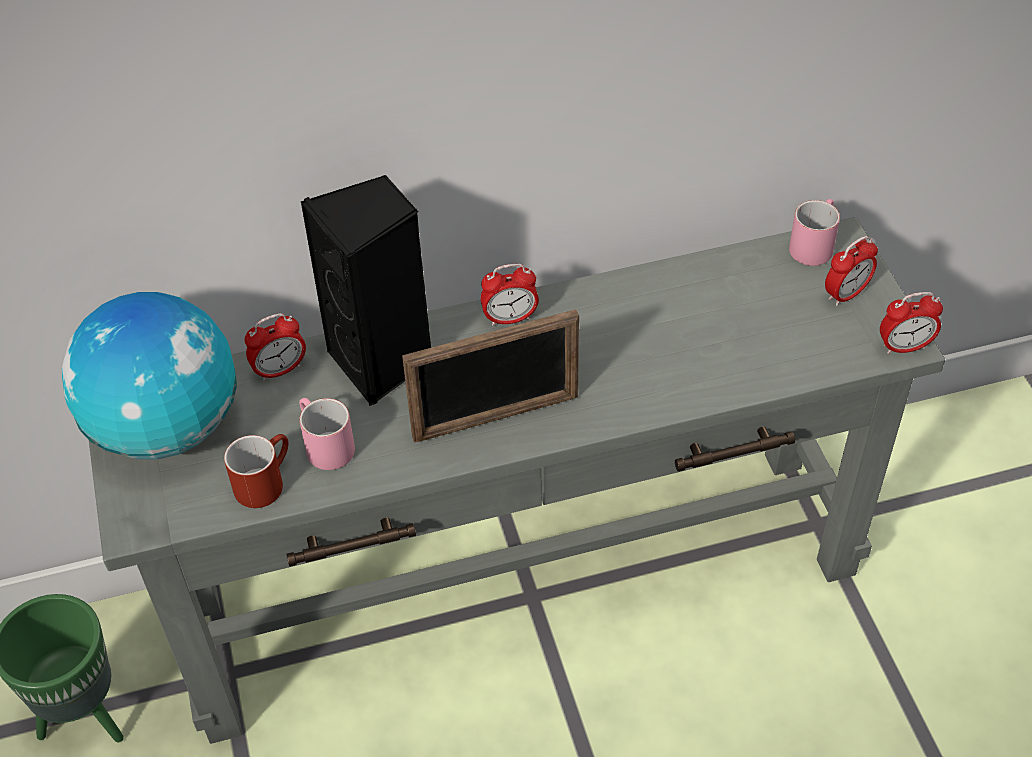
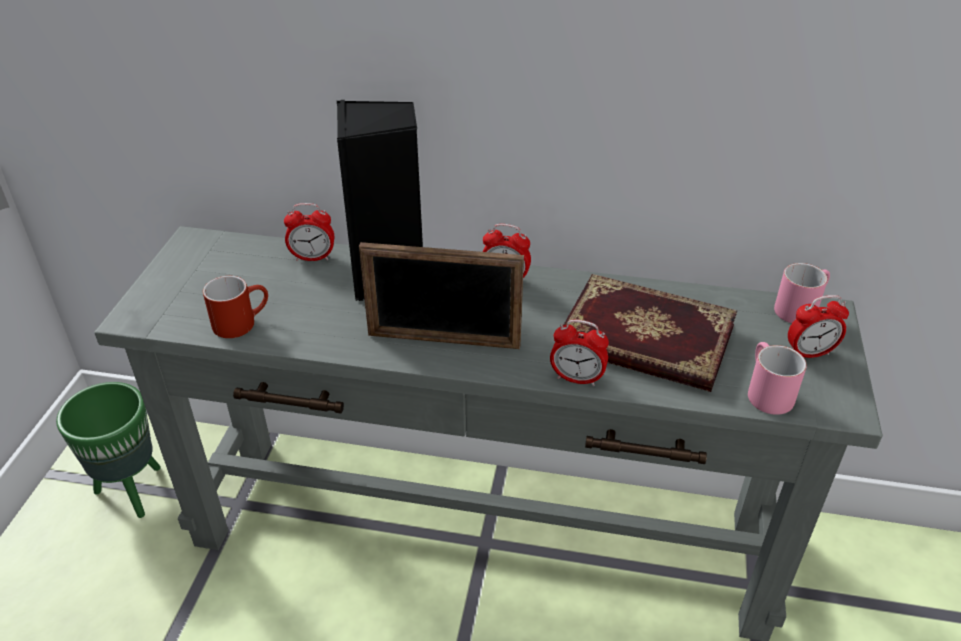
camera: 25 degrees right, 10 degrees down
globe [62,292,237,459] -> none
pink mug [299,398,355,470] -> pink mug moved to [748,342,807,415]
alarm clock [880,292,943,354] -> alarm clock moved to [550,320,609,386]
none -> book [564,274,737,392]

